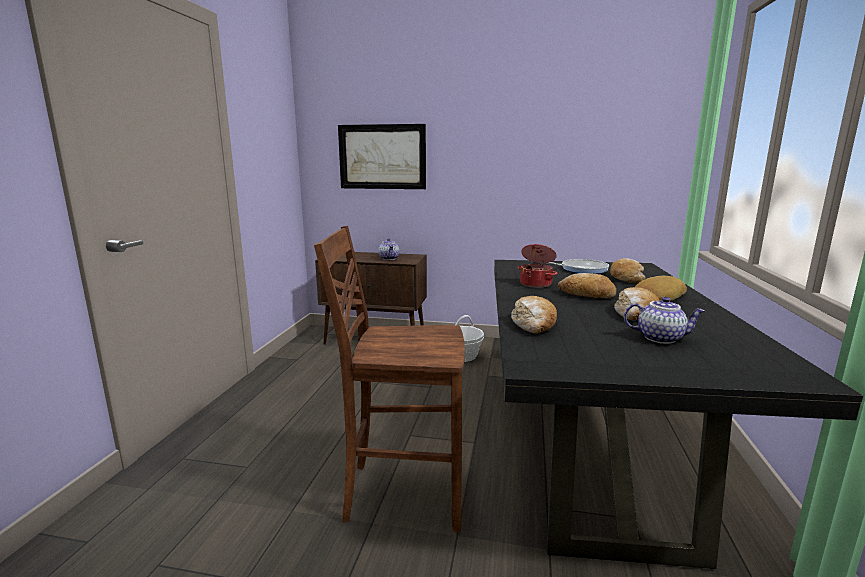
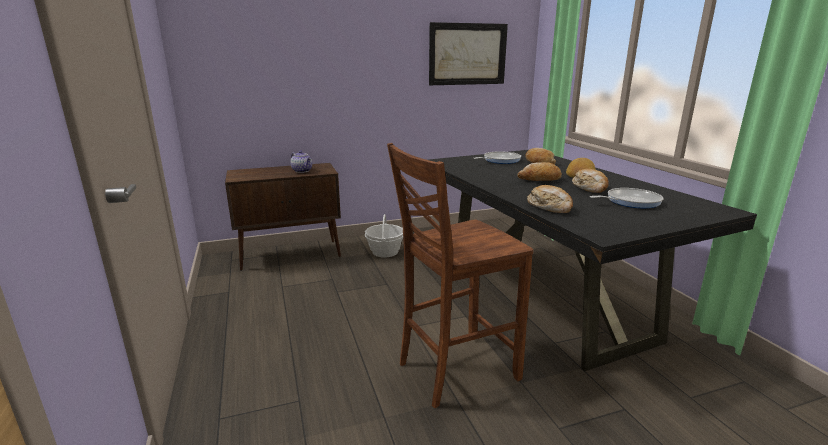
camera: 30 degrees left, 5 degrees up
picture [338,124,426,189] -> picture moved to [429,22,508,85]
cooking pot [517,244,557,288] -> none
teapot [624,297,705,344] -> frying pan [590,188,664,208]

